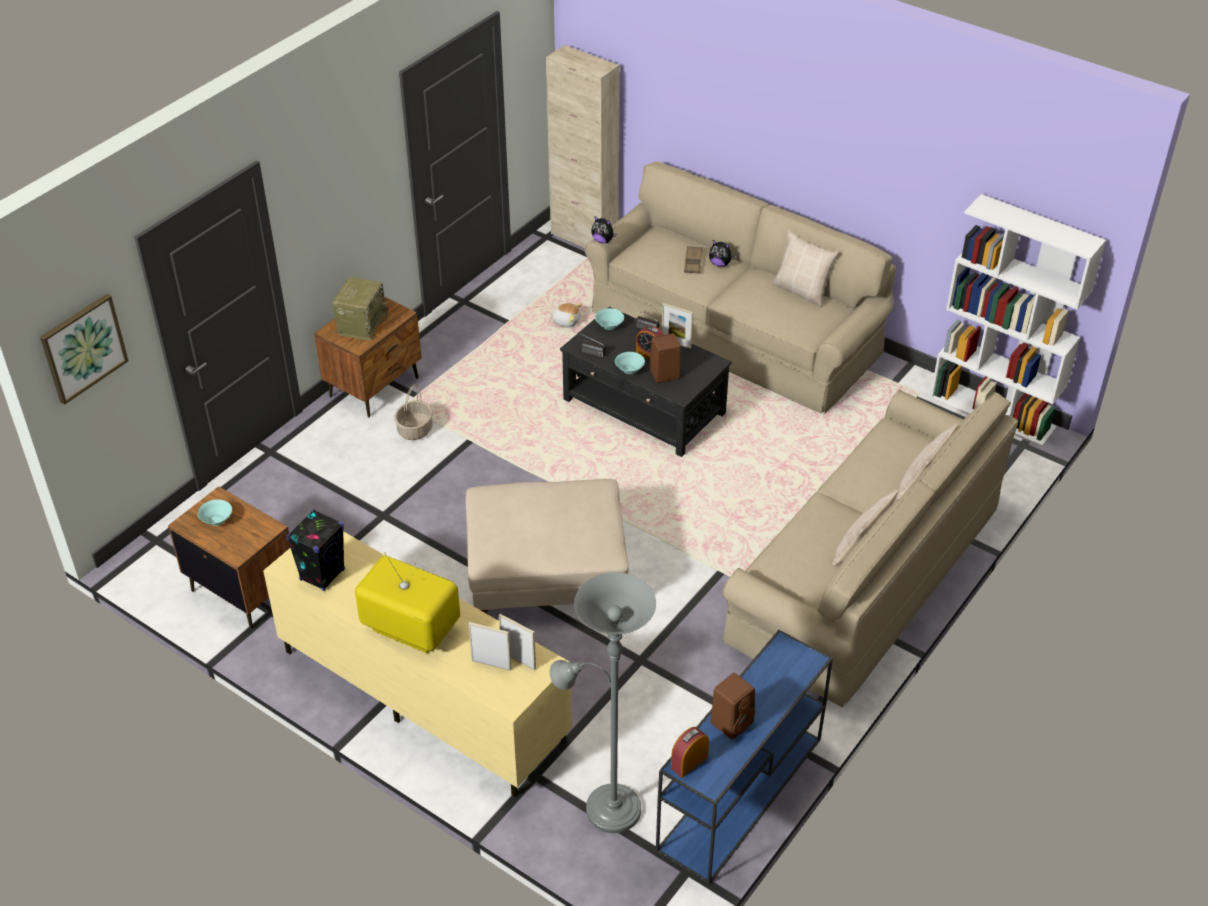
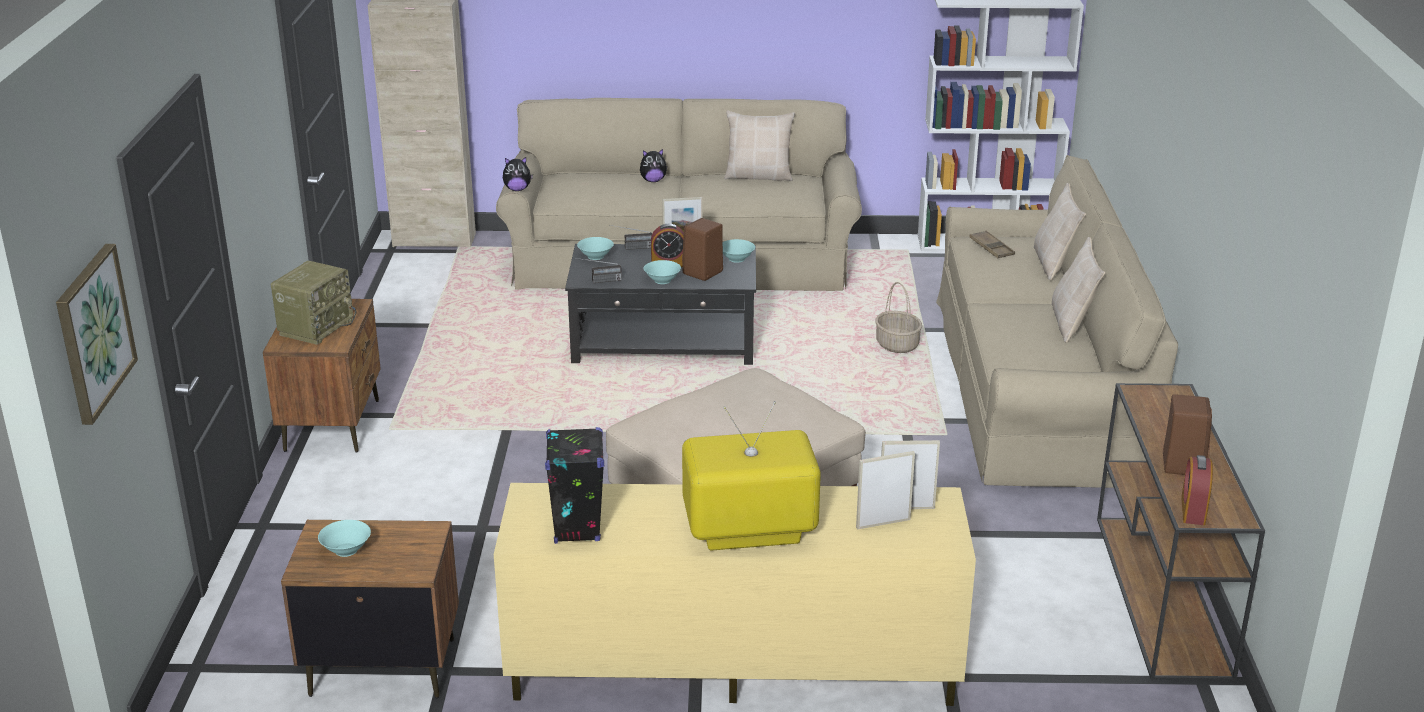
camera: 35 degrees left, 15 degrees down
radio [333,277,388,341] -> radio turned 45 degrees clockwise [270,261,356,345]
basket [395,384,433,440] -> basket moved to [875,282,922,353]
grey floor lamp [549,572,656,833] -> none
plush toy [550,303,583,328] -> none
blue console table [656,630,833,885] -> brown console table [1097,383,1265,681]
brown tray [684,246,703,274] -> brown tray moved to [969,230,1015,258]
none -> turquoise bowl [723,239,755,263]

